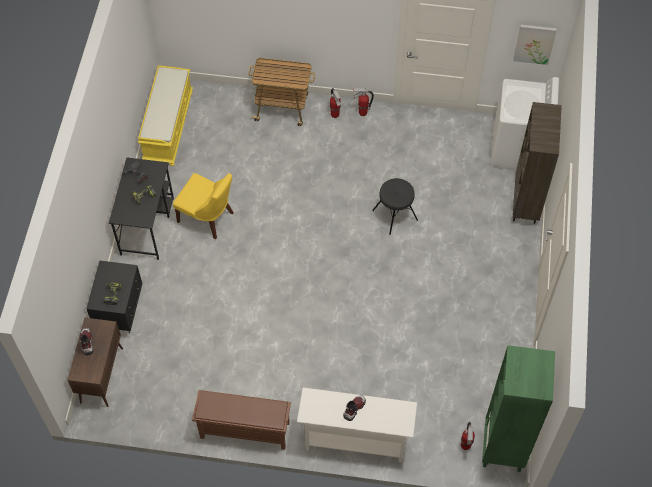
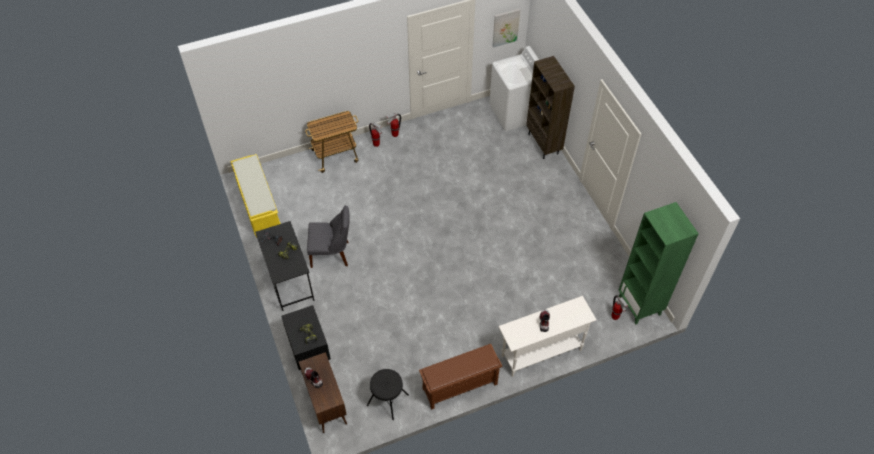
camera: 30 degrees left, 5 degrees down
yellow chair [173,173,234,239] -> grey chair [307,206,350,268]
black stool [372,178,418,235] -> black stool moved to [367,369,409,420]

